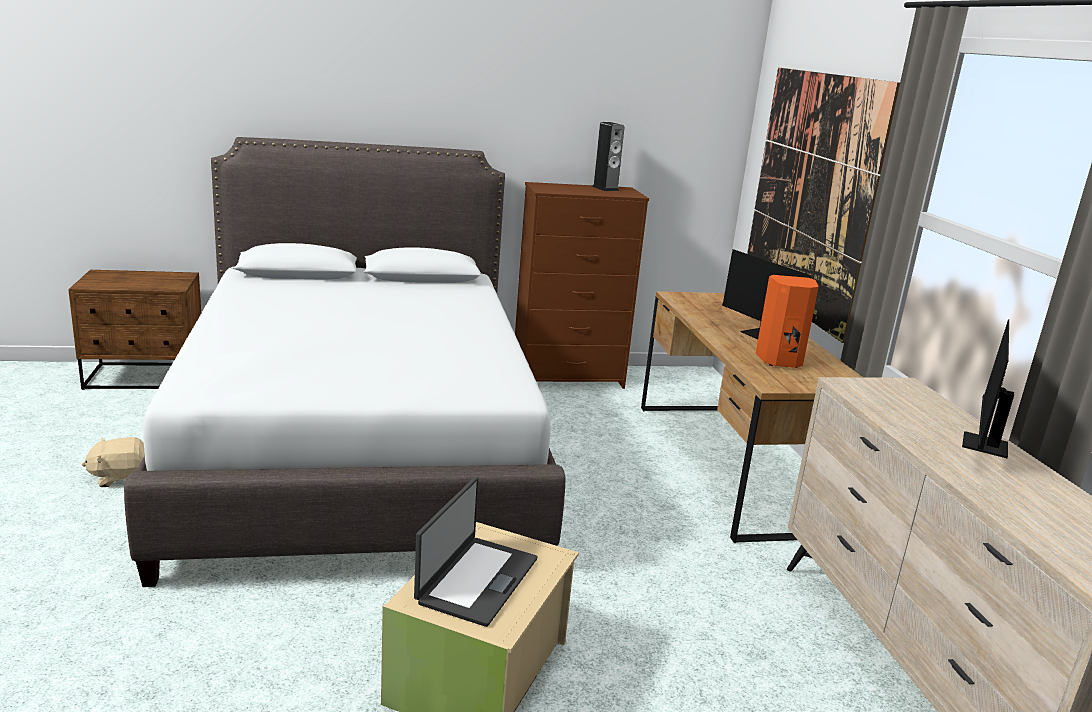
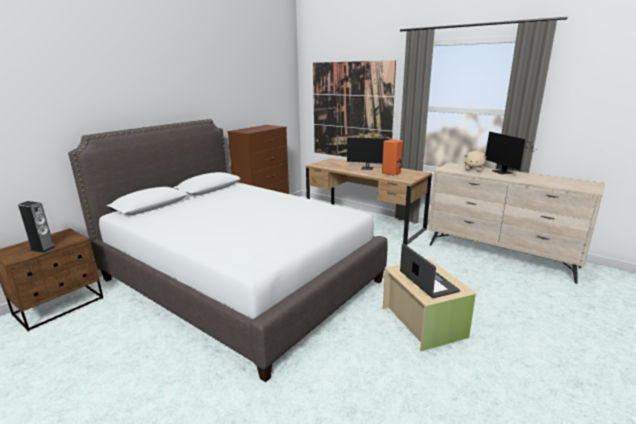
camera: 40 degrees left, 0 degrees up
beige plush toy [82,437,145,487] -> beige plush toy moved to [464,151,487,172]
speaker [592,122,625,191] -> speaker moved to [18,201,56,253]

